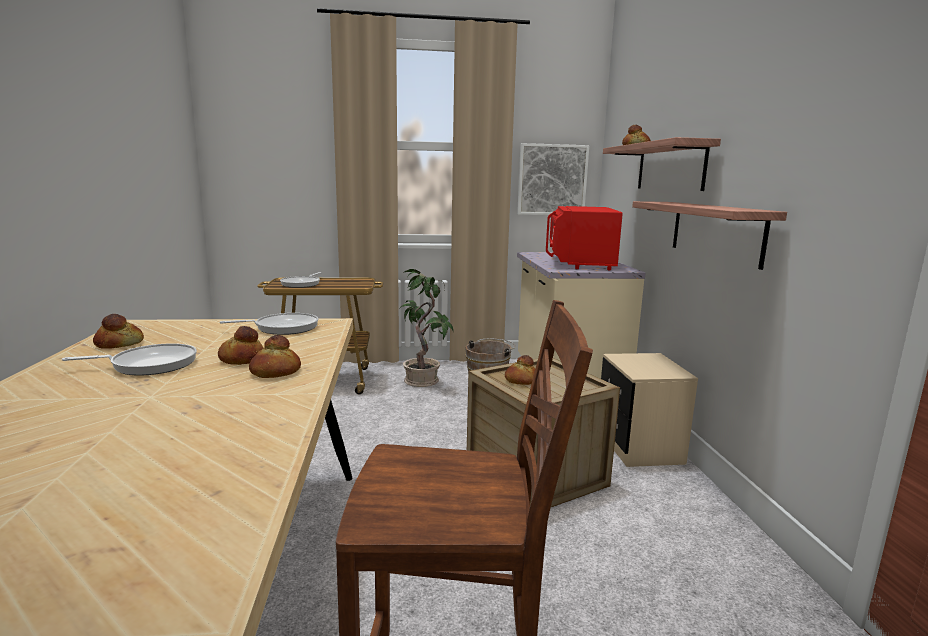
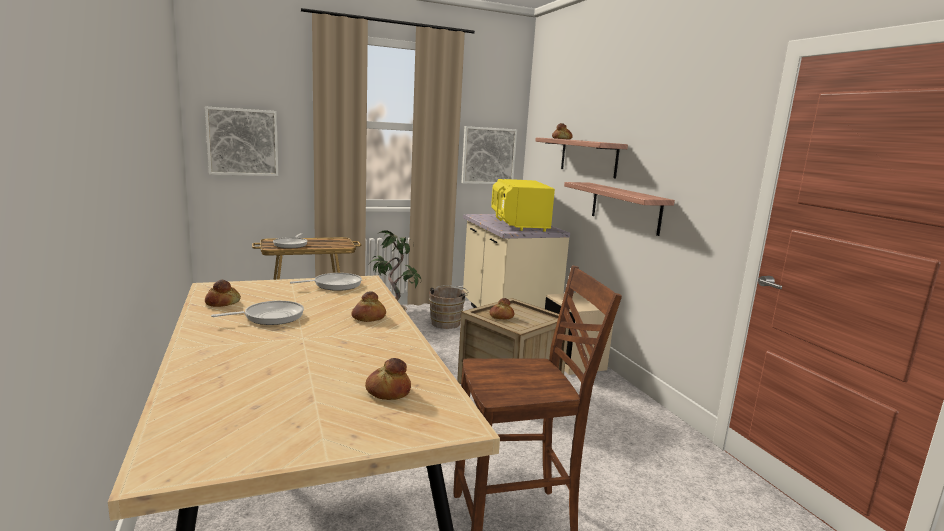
camera: 15 degrees left, 0 degrees up
bread [218,326,263,365] -> bread moved to [365,358,411,400]
red microwave [546,206,623,270] -> yellow microwave [491,179,555,232]
none -> picture [205,106,278,176]

